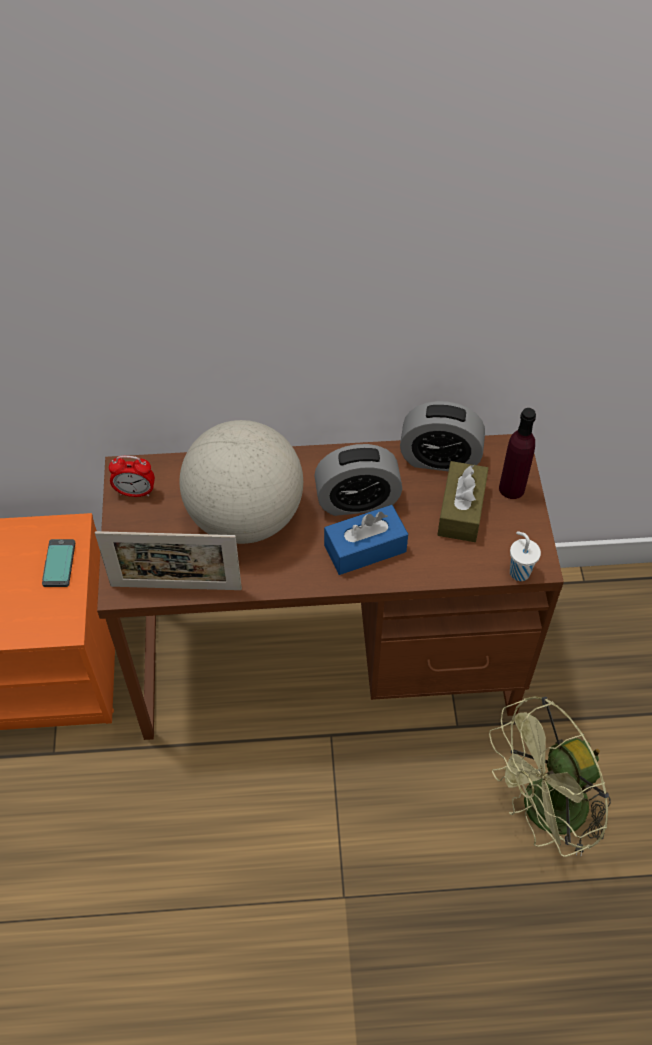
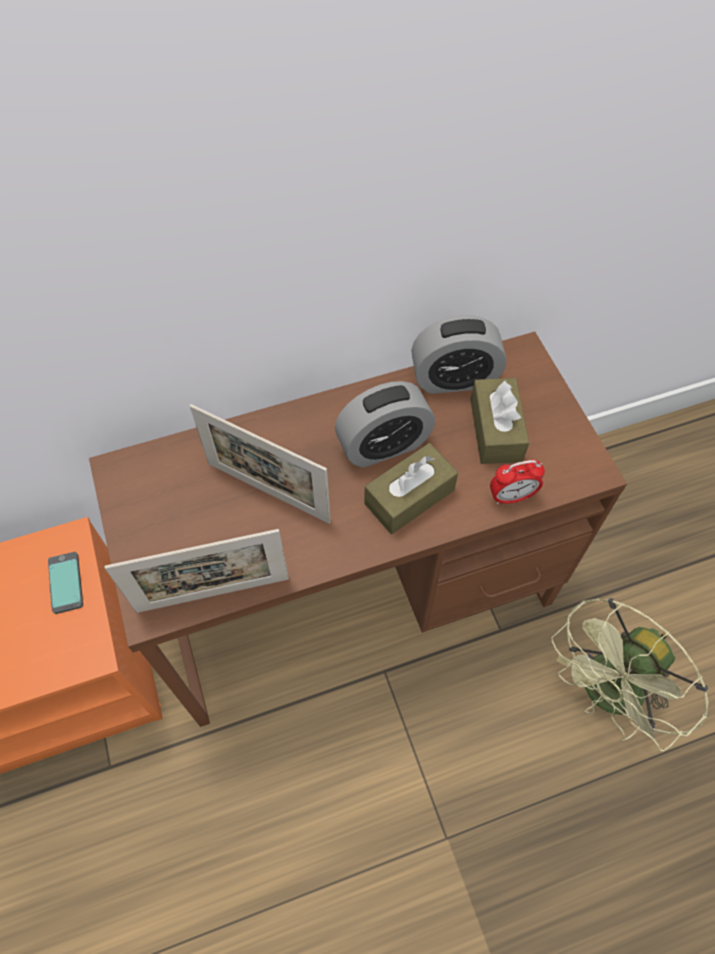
camera: 15 degrees left, 5 degrees up
alarm clock [109,456,155,497] -> alarm clock moved to [490,459,545,505]
globe [180,420,303,544] -> picture frame [190,404,331,524]
blue tissue box [324,505,408,575] -> brown tissue box [364,443,458,534]
purple bottle [499,408,536,499] -> none
white cup [510,531,541,581] -> none

